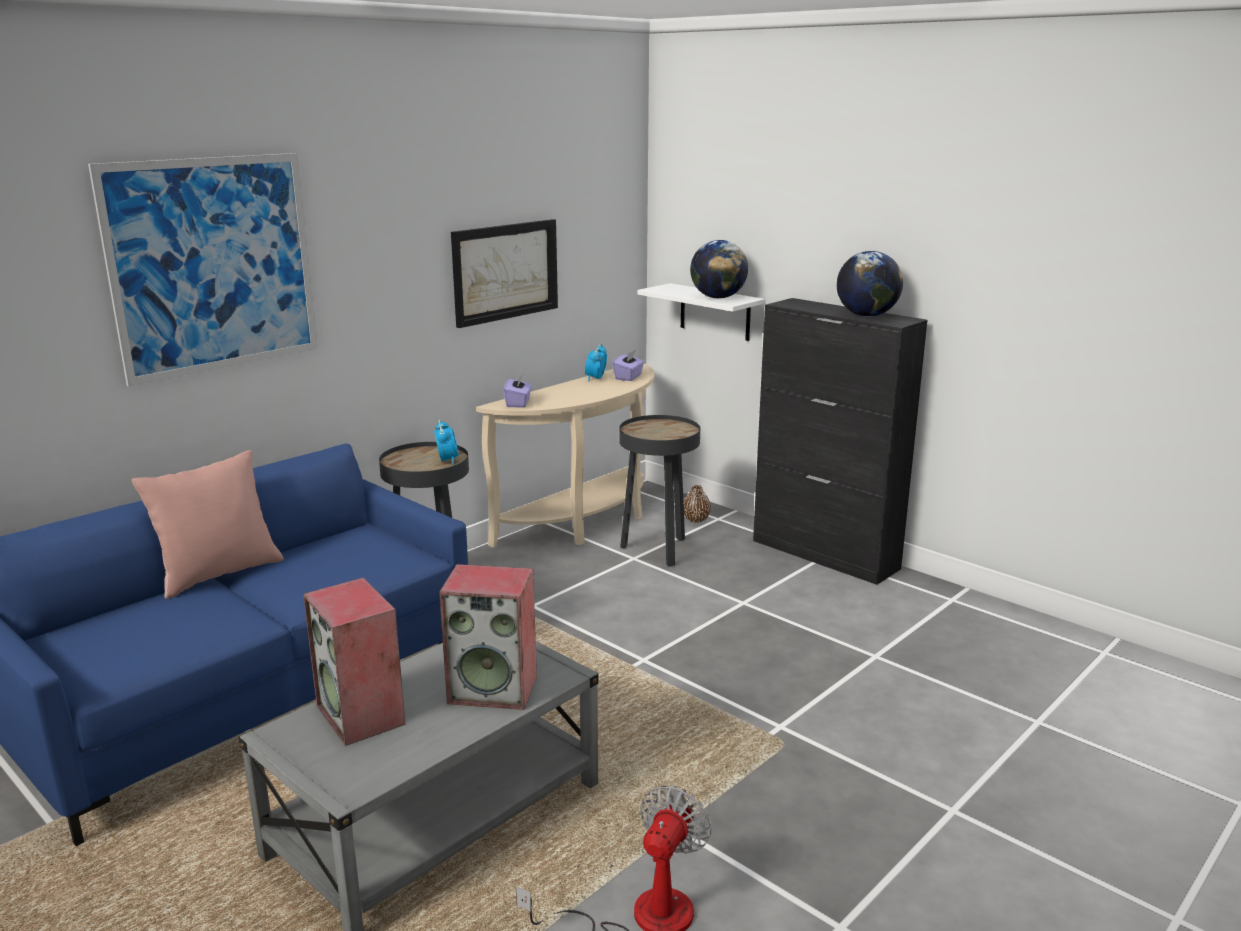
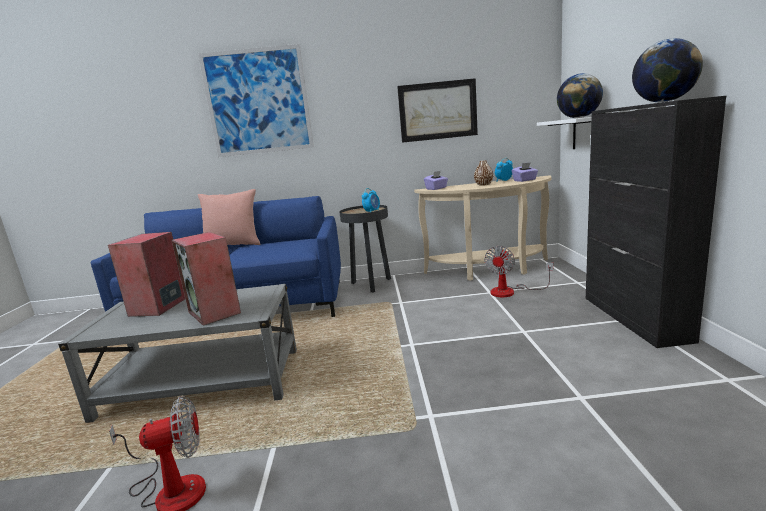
camera: 45 degrees right, 5 degrees down
black side table [619,415,700,567] -> fan [484,246,553,297]
brown vase [683,485,711,523] -> brown vase moved to [474,161,493,186]

